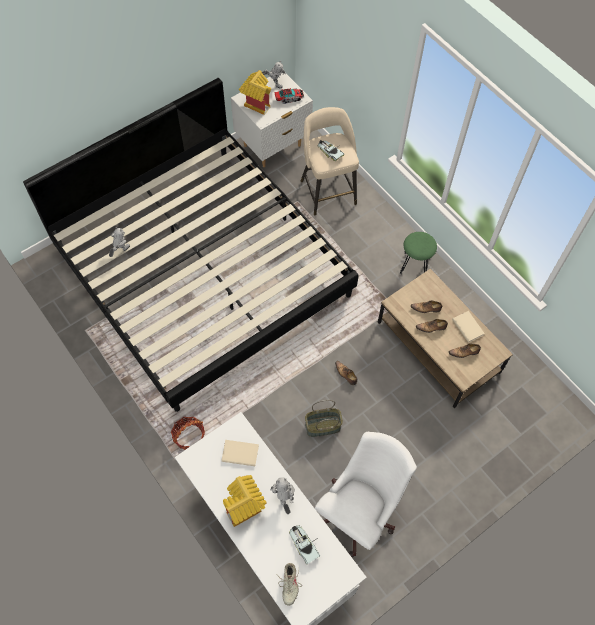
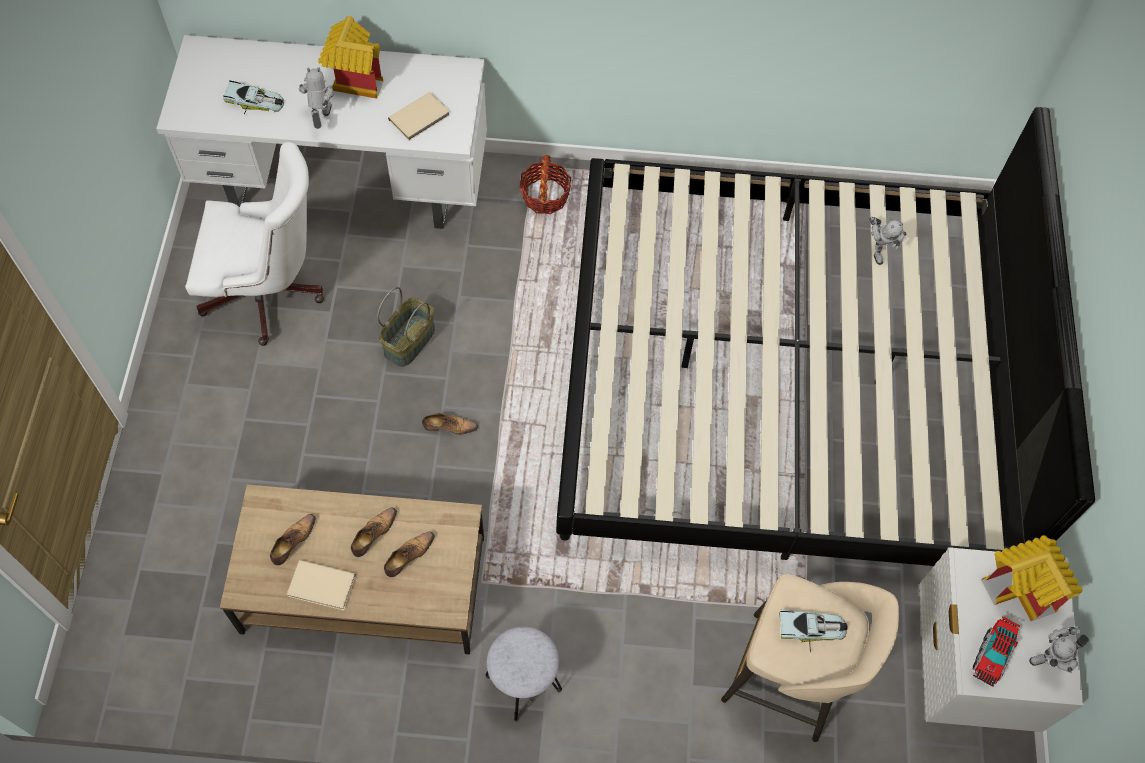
camera: 130 degrees right, 0 degrees up
toy robot [270,477,295,514] -> toy robot turned 120 degrees counterclockwise [299,67,333,129]
beige shoe [276,563,302,605] -> none
white office chair [315,432,417,557] -> white office chair turned 75 degrees counterclockwise [185,142,324,346]
green stool [400,232,437,274] -> grey stool [485,626,562,722]

